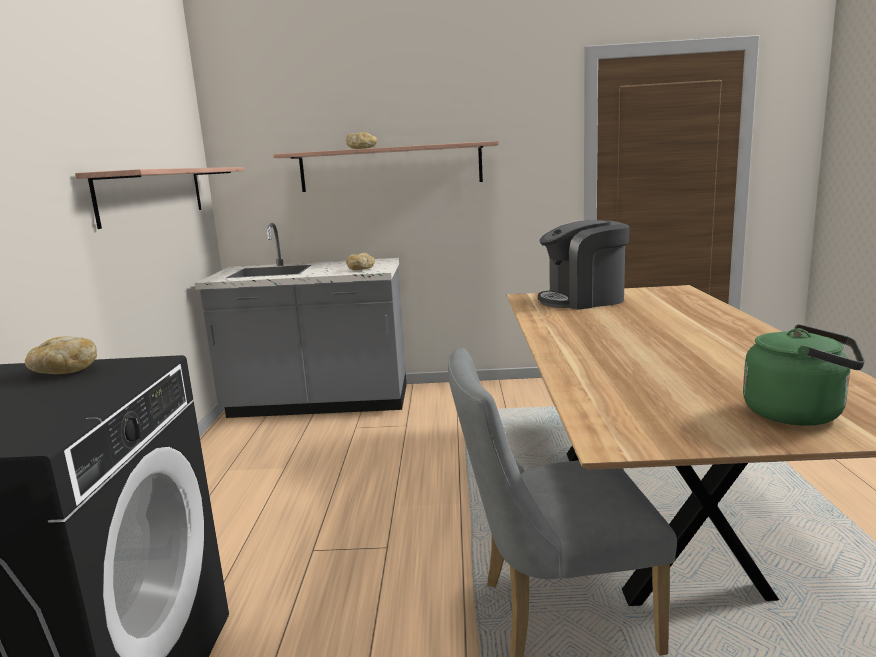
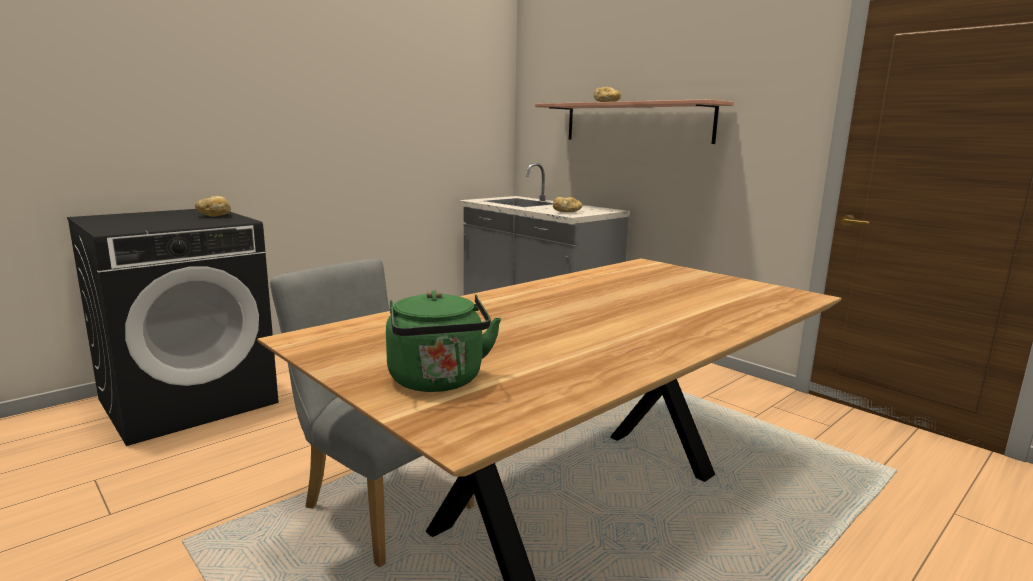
camera: 45 degrees right, 0 degrees up
shelf [75,167,244,229] -> none
coffee machine [538,220,629,310] -> none

